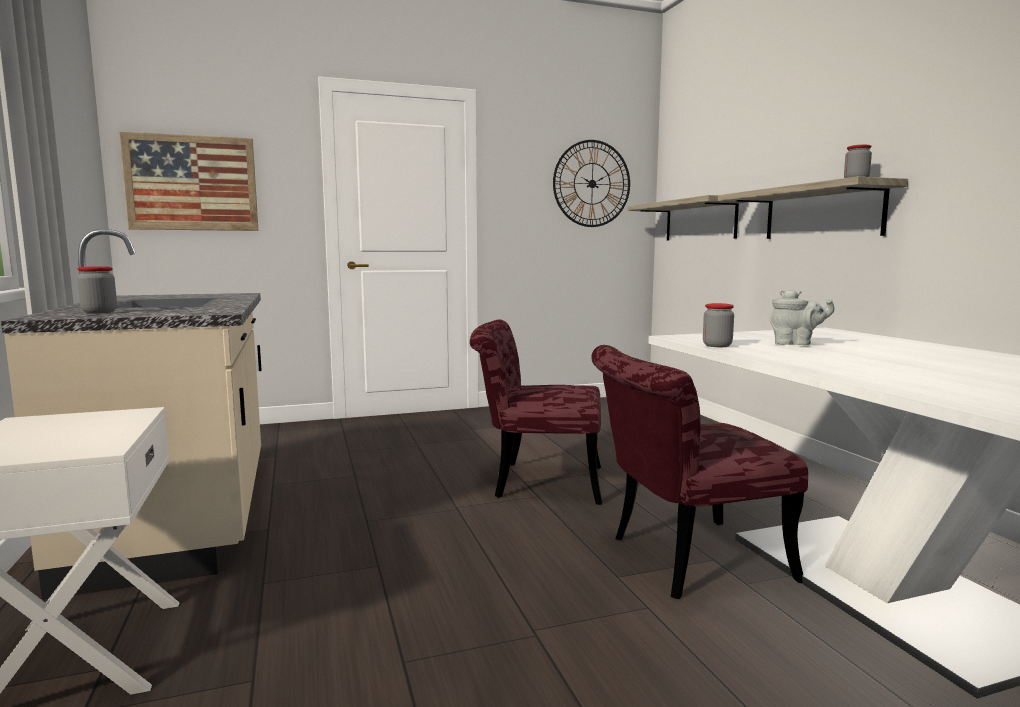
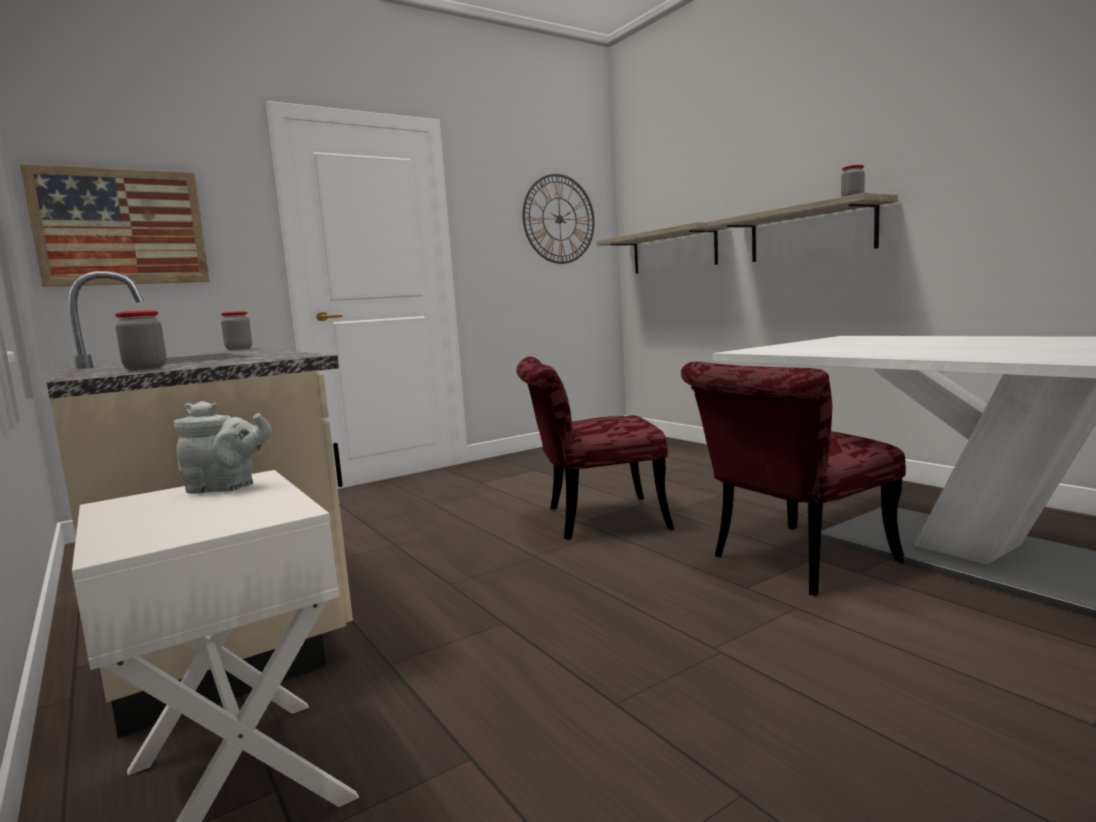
camera: 15 degrees left, 0 degrees up
jar [703,303,734,347] -> jar moved to [221,311,252,350]
grey teapot [770,289,835,345] -> grey teapot moved to [174,401,272,494]

